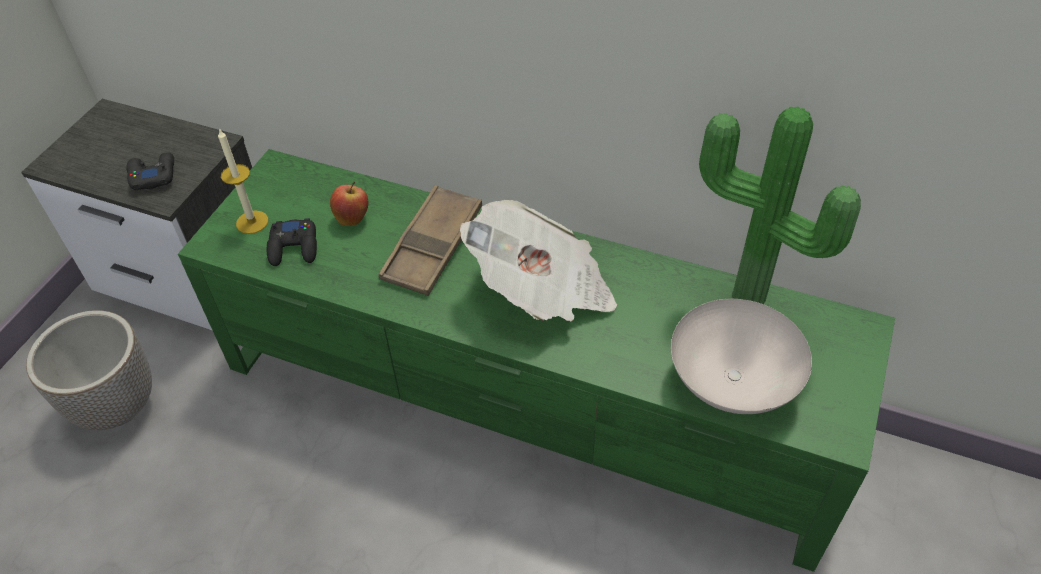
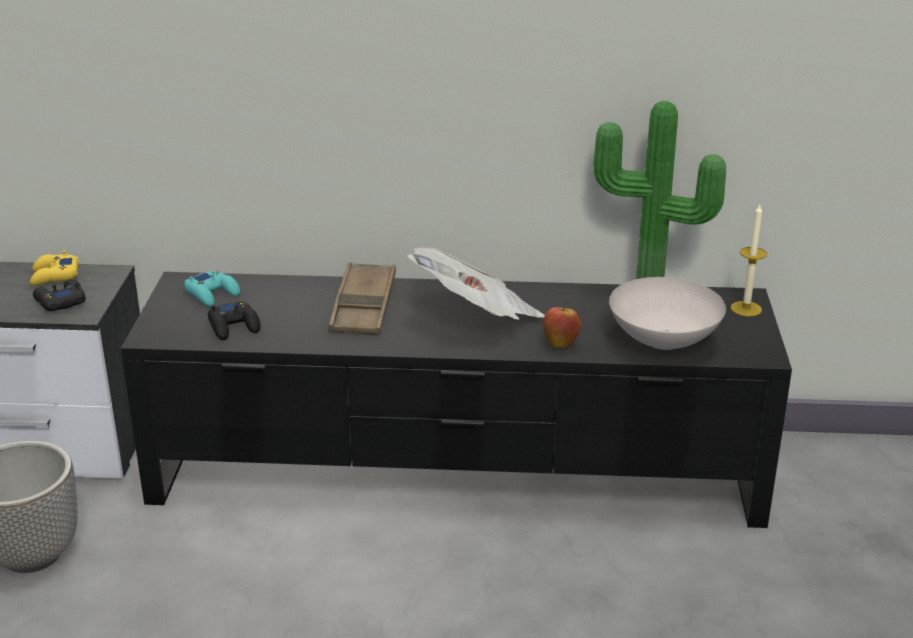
camera: 20 degrees left, 20 degrees down
green tv stand [178,149,895,572] -> black tv stand [121,272,792,528]
candle [218,130,268,234] -> candle moved to [731,205,767,316]
apple [330,182,368,226] -> apple moved to [543,301,581,348]
none -> yellow game controller [30,250,79,285]
none -> turquoise game controller [184,271,240,307]

